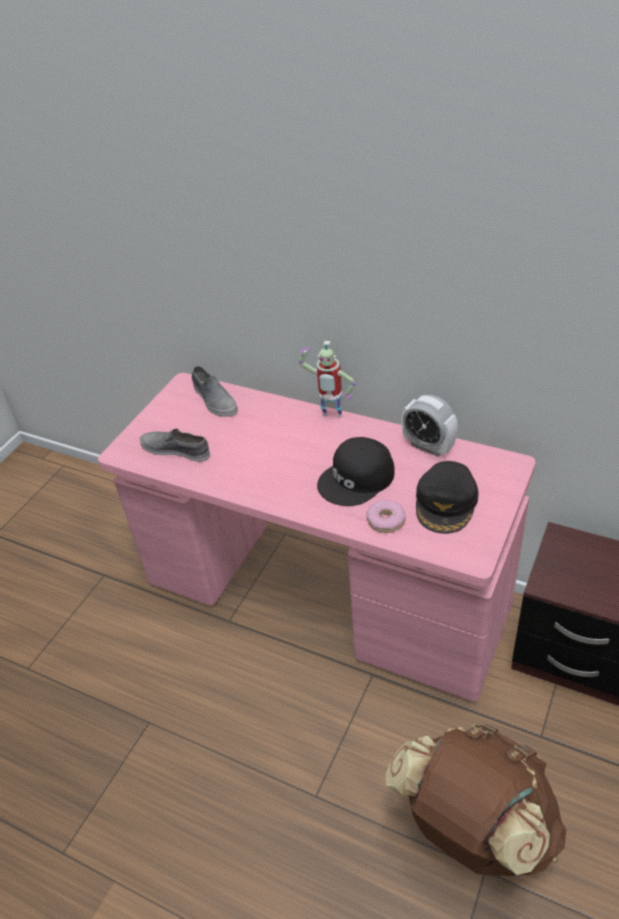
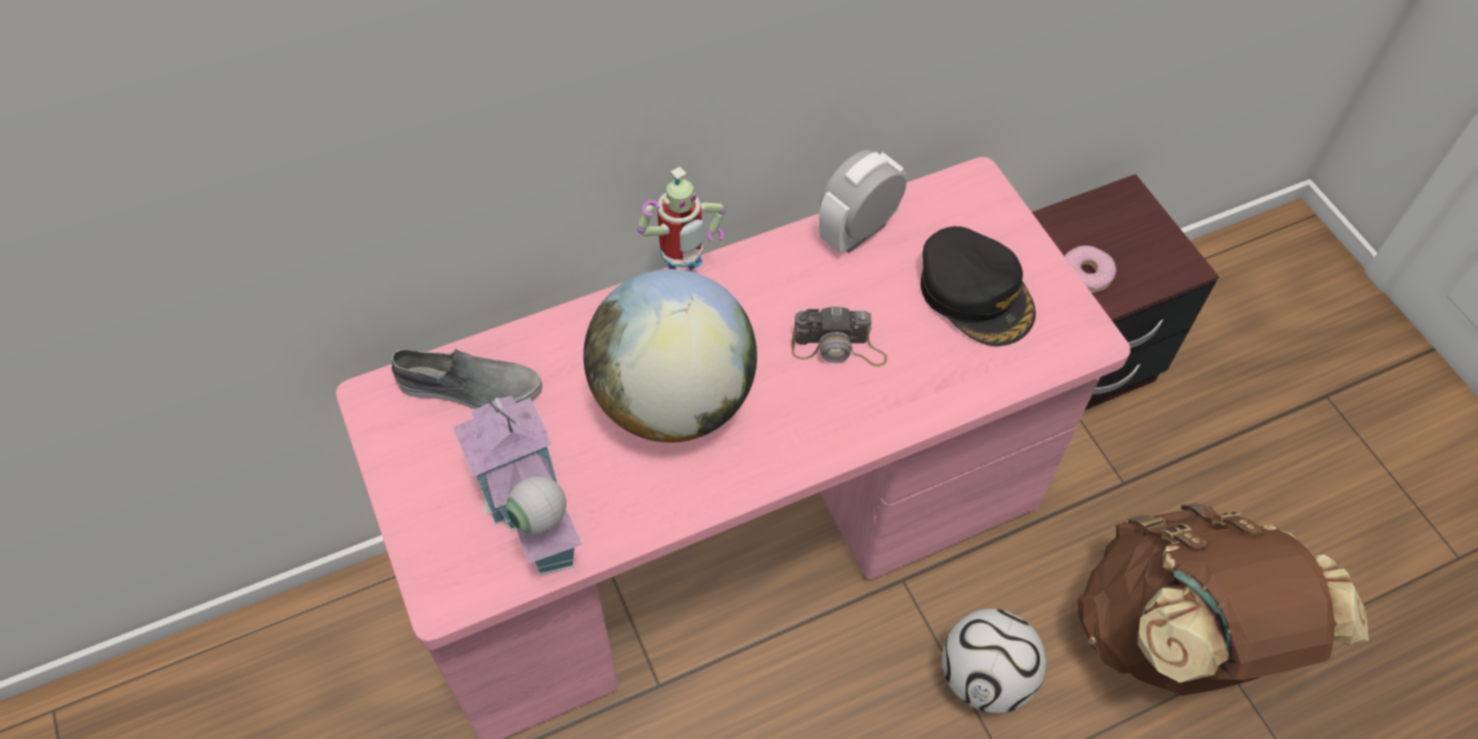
camera: 55 degrees left, 15 degrees up
grey shoe [139,428,210,462] -> toy house [452,385,583,576]
black cap [317,437,395,506] -> camera [791,306,887,367]
donut [366,500,406,533] -> donut moved to [1064,245,1116,293]
alarm clock [401,395,458,457] -> alarm clock turned 150 degrees clockwise [819,150,906,254]
none -> globe [583,269,757,443]
none -> football [942,609,1046,713]

